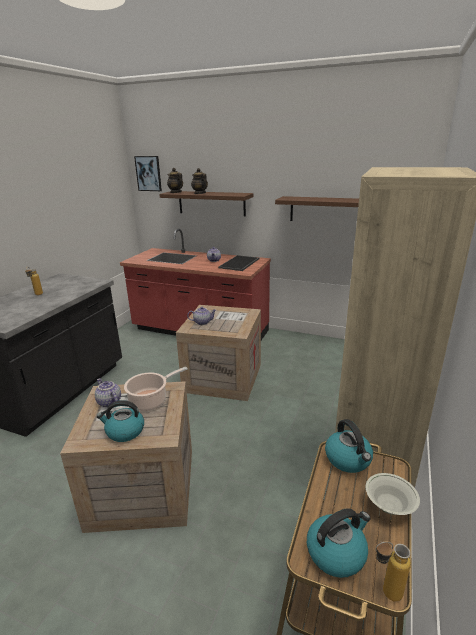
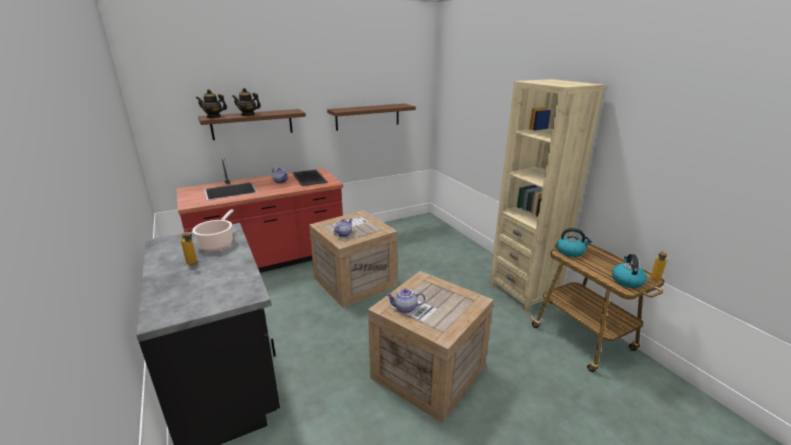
camera: 50 degrees left, 0 degrees up
kettle [97,400,144,442] -> none
cooking pot [124,367,188,411] -> cooking pot moved to [192,210,234,251]
picture [134,156,162,191] -> none
white bowl [366,473,420,515] -> none

